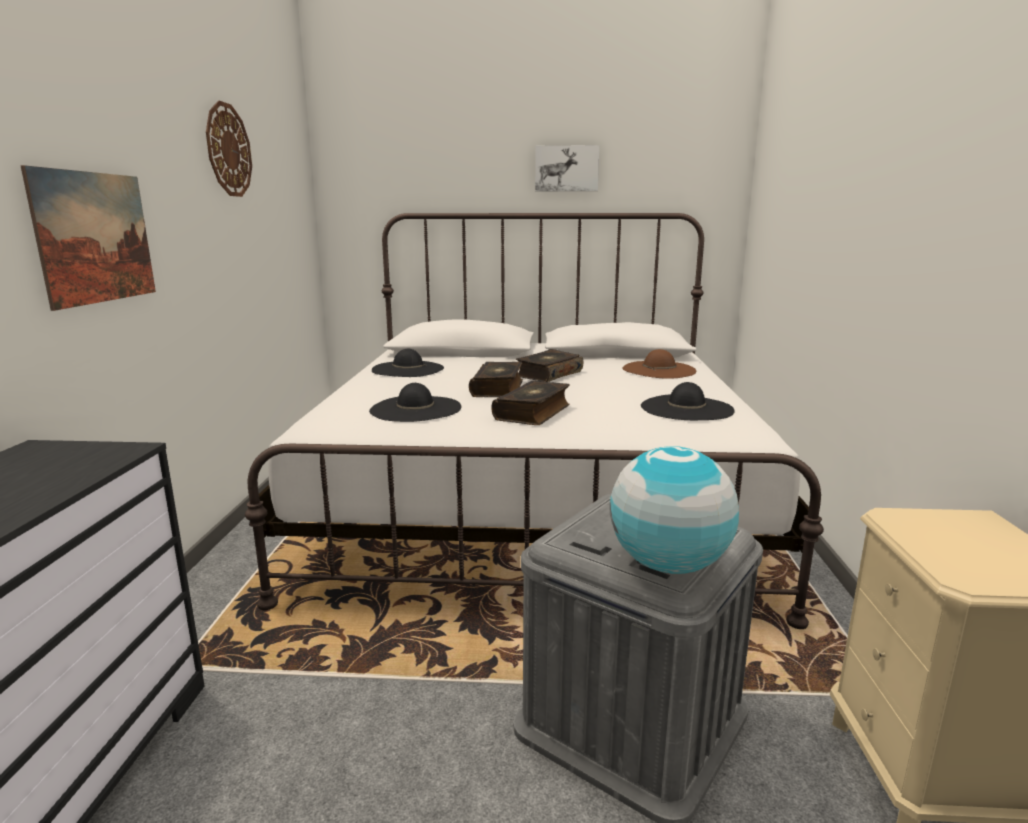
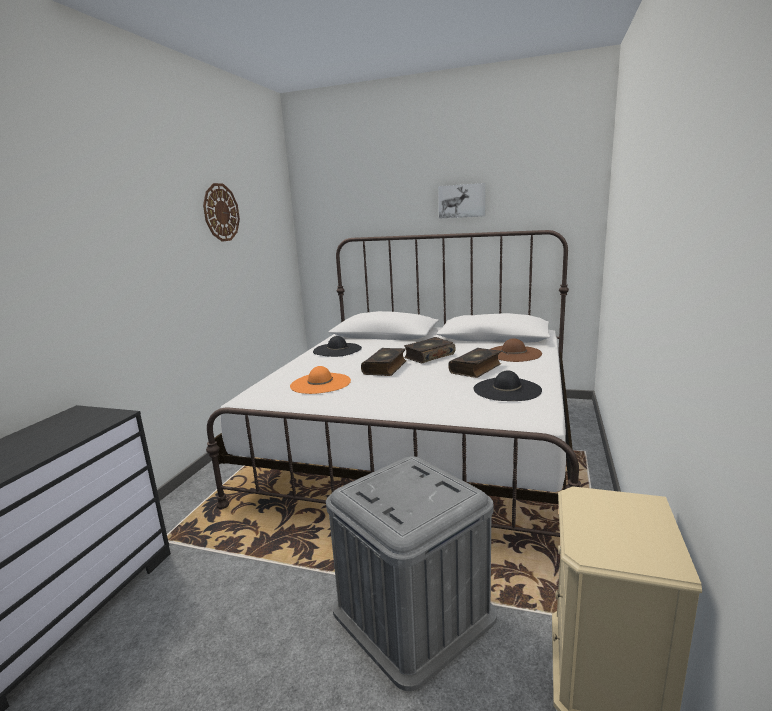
camera: 15 degrees right, 0 degrees up
picture [20,165,156,311] -> none
black hat [369,383,462,422] -> orange hat [290,366,351,394]
book [491,380,570,425] -> book moved to [448,348,501,378]
globe [609,446,739,574] -> none

